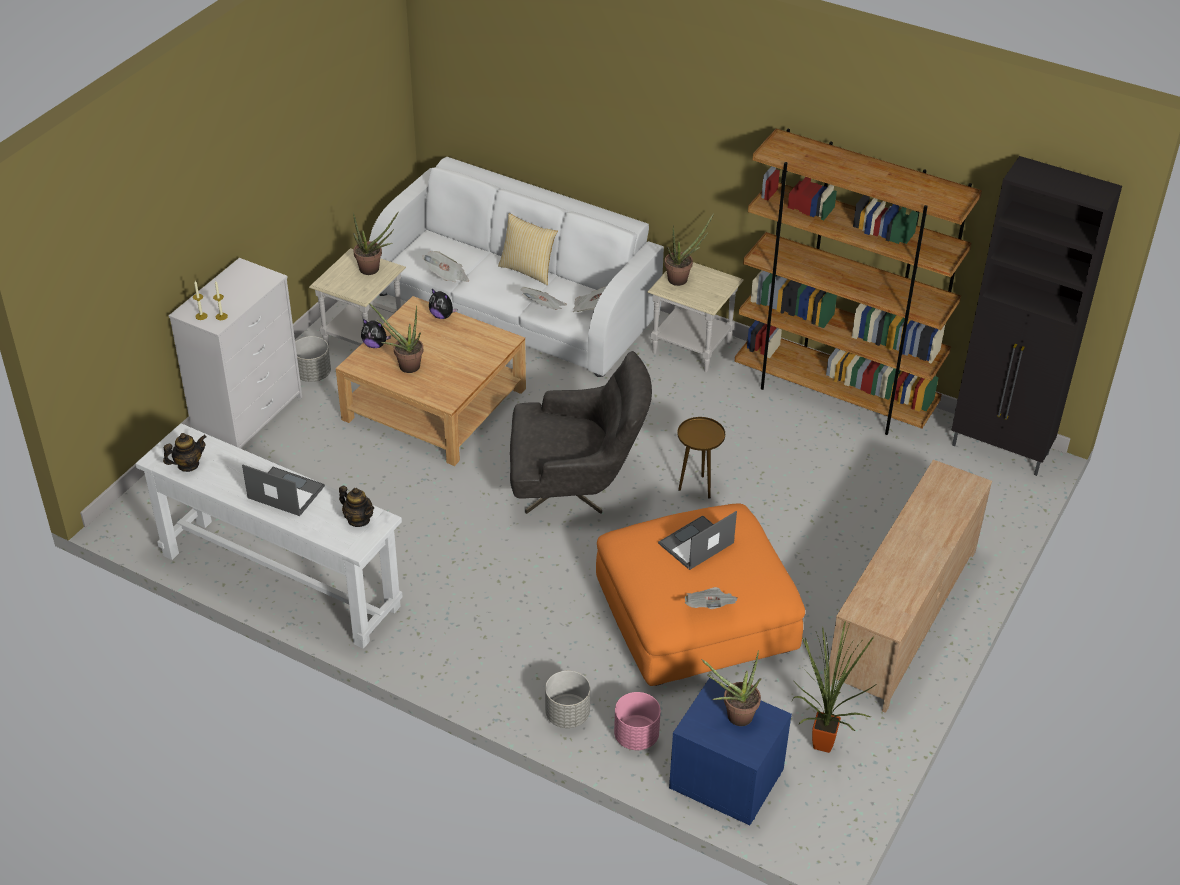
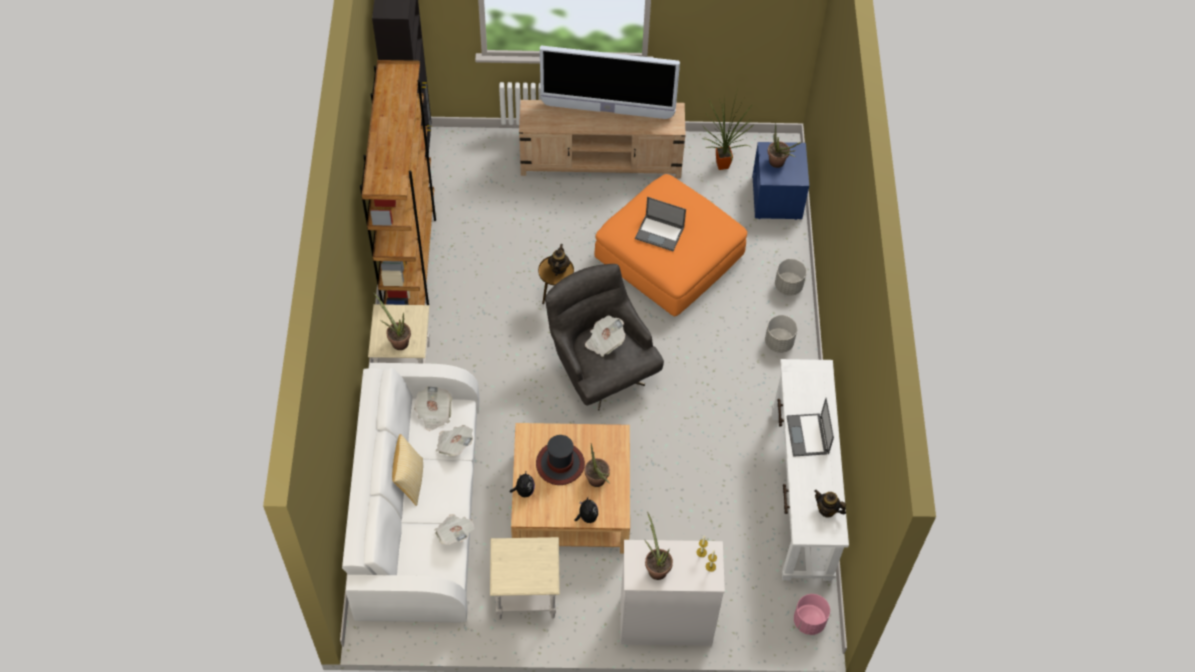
camera: 120 degrees left, 15 degrees up
grey planter [295,336,331,382] -> grey planter moved to [765,315,797,353]
teapot [339,486,374,527] -> teapot moved to [548,244,570,276]
potted plant [353,212,398,275] -> potted plant moved to [645,512,673,580]
pink planter [614,692,661,750] -> pink planter moved to [794,594,830,635]
newspaper [685,587,738,609] -> newspaper moved to [585,315,625,357]
none -> hat [536,435,585,485]
none -> television [540,45,680,119]

